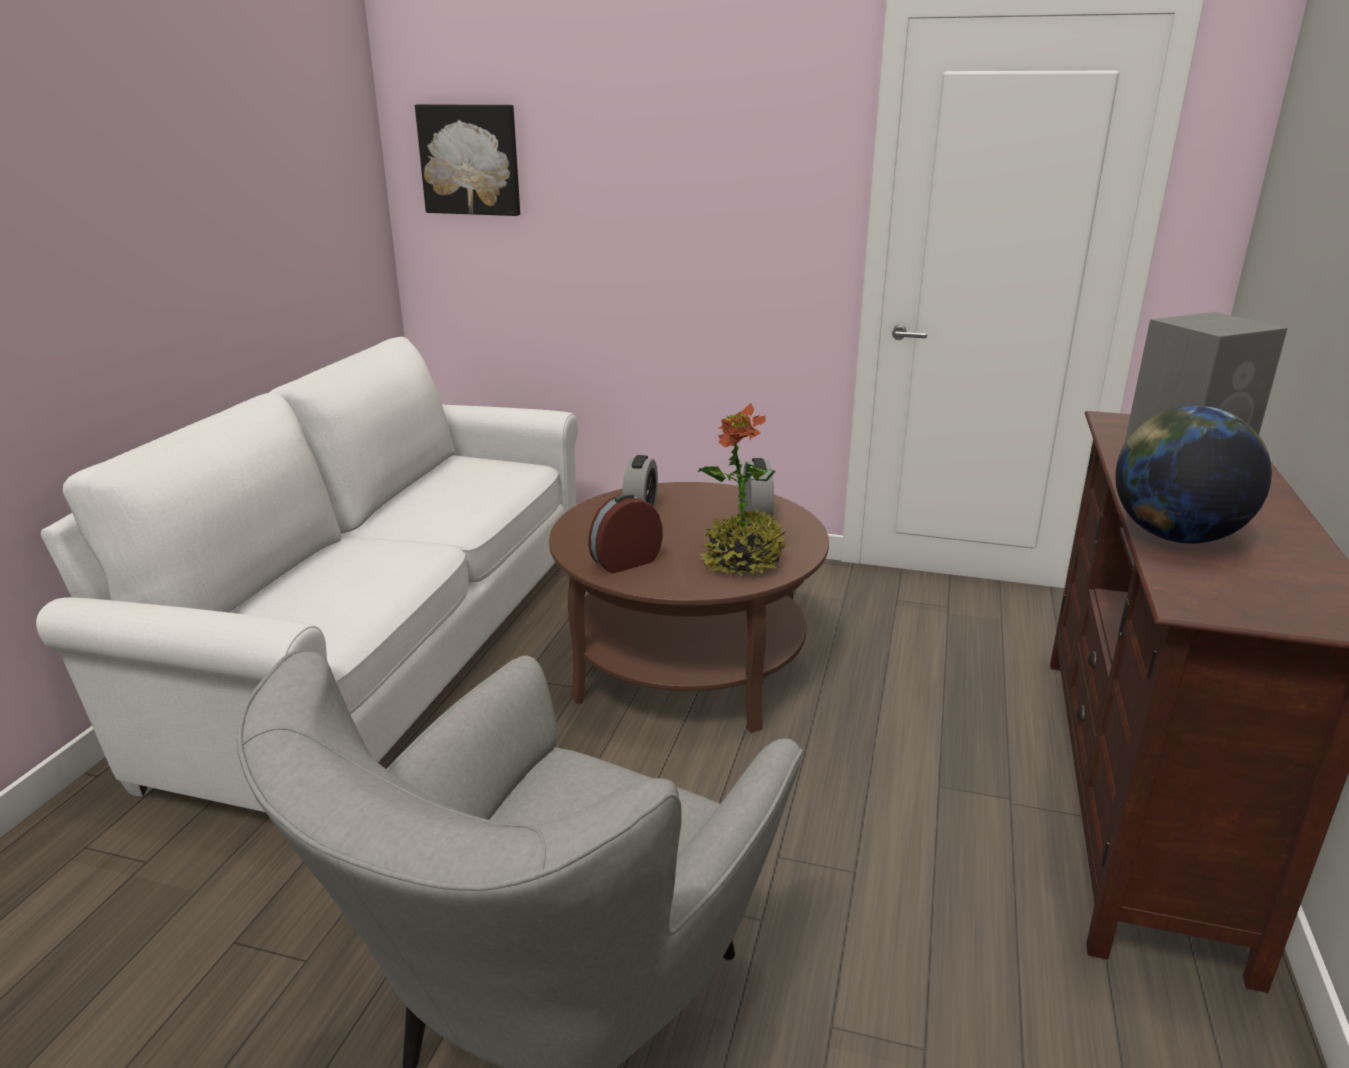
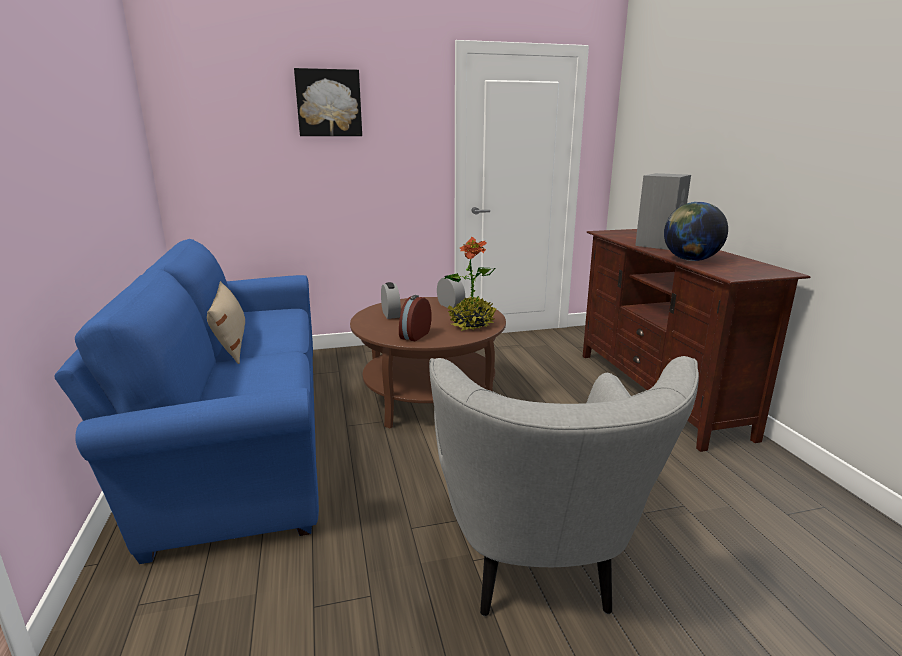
camera: 30 degrees left, 5 degrees down
white sofa [36,337,578,812] -> blue sofa [54,239,319,564]
picture [415,104,520,216] -> picture moved to [294,68,362,136]
none -> beige pillow [207,281,245,364]

